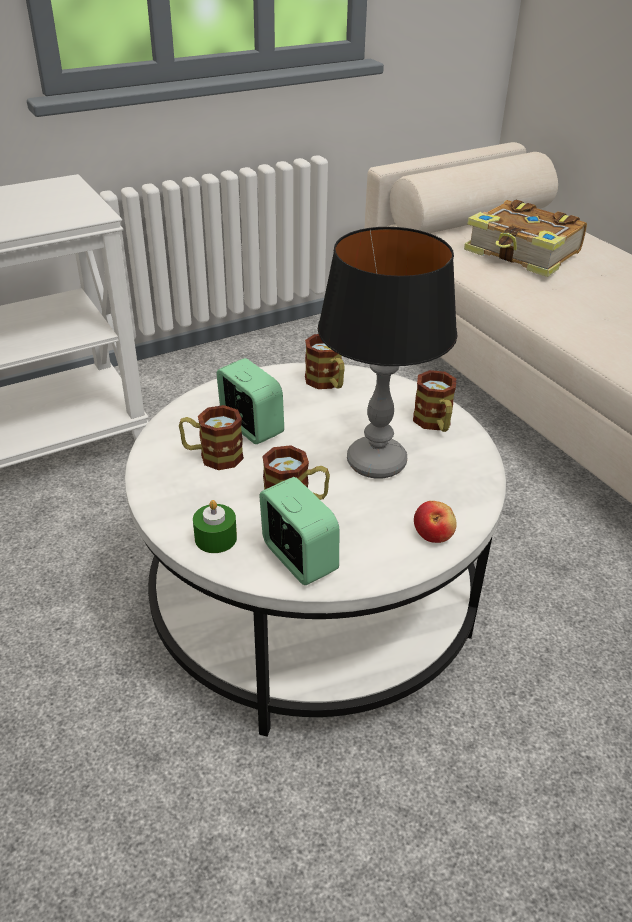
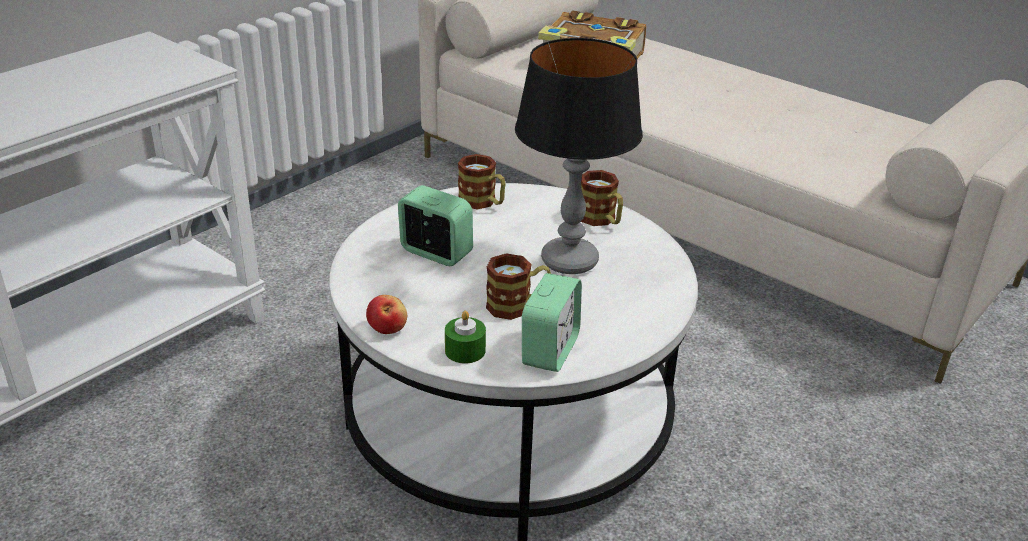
camera: 20 degrees left, 5 degrees down
mug [179,405,244,470] -> none
alarm clock [259,477,339,585] -> alarm clock turned 75 degrees clockwise [522,273,582,372]
apple [414,501,457,543] -> apple moved to [366,295,407,334]

